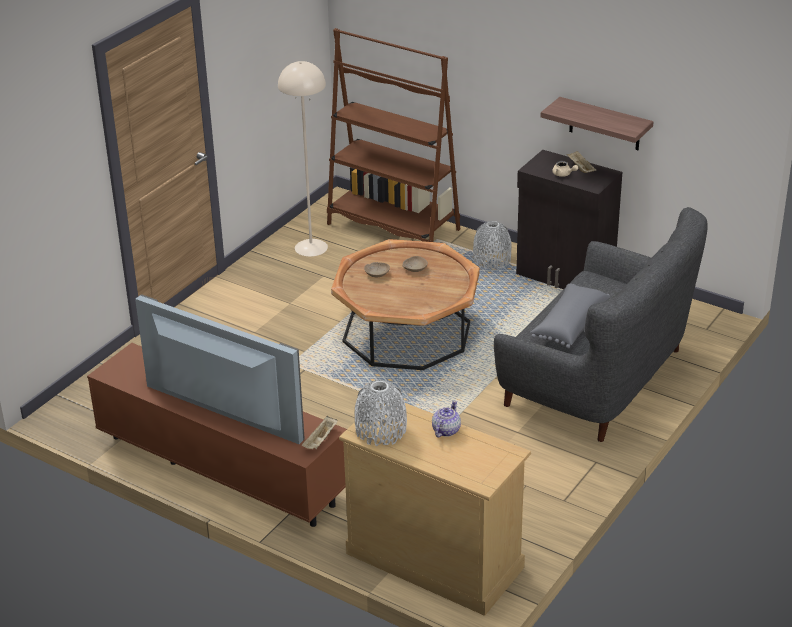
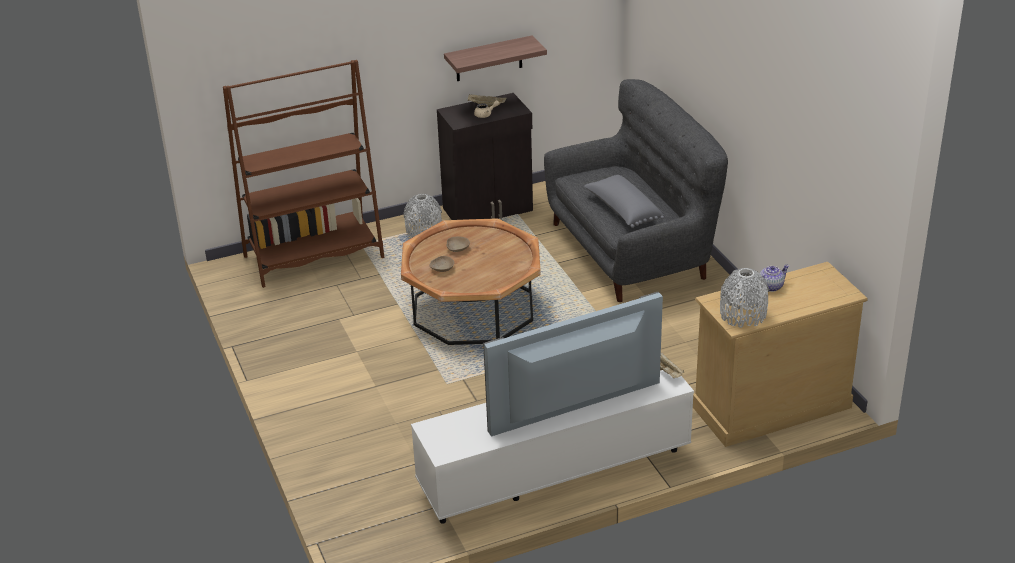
camera: 55 degrees left, 0 degrees up
brown tv stand [87,343,347,527] -> white tv stand [411,353,694,524]
beige floor lamp [278,61,328,257] -> none
teapot [432,401,461,438] -> teapot turned 90 degrees clockwise [760,265,789,292]

